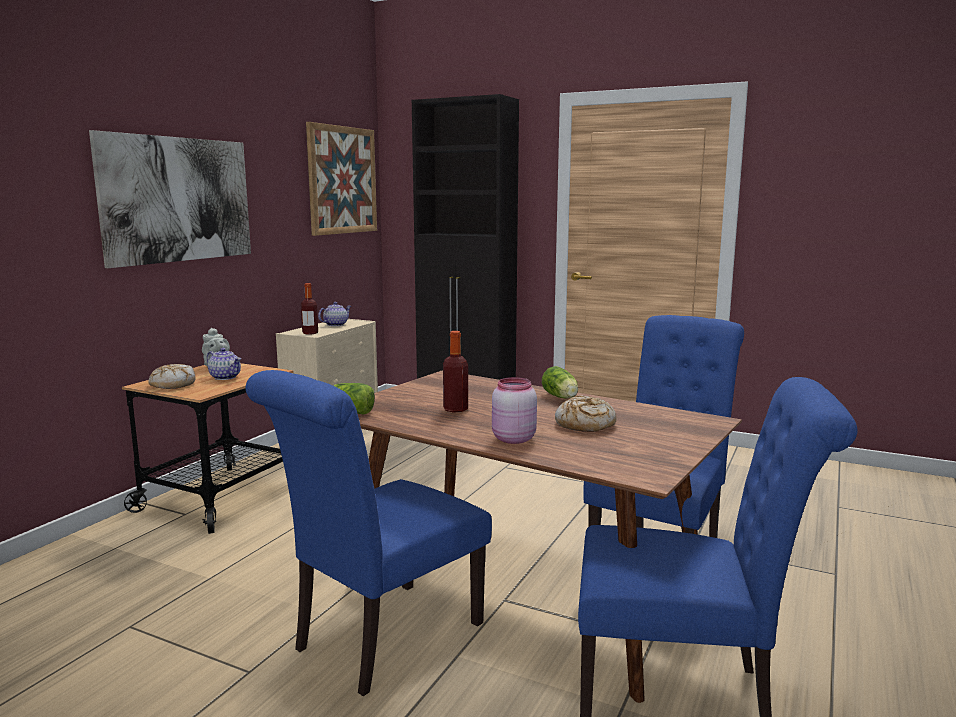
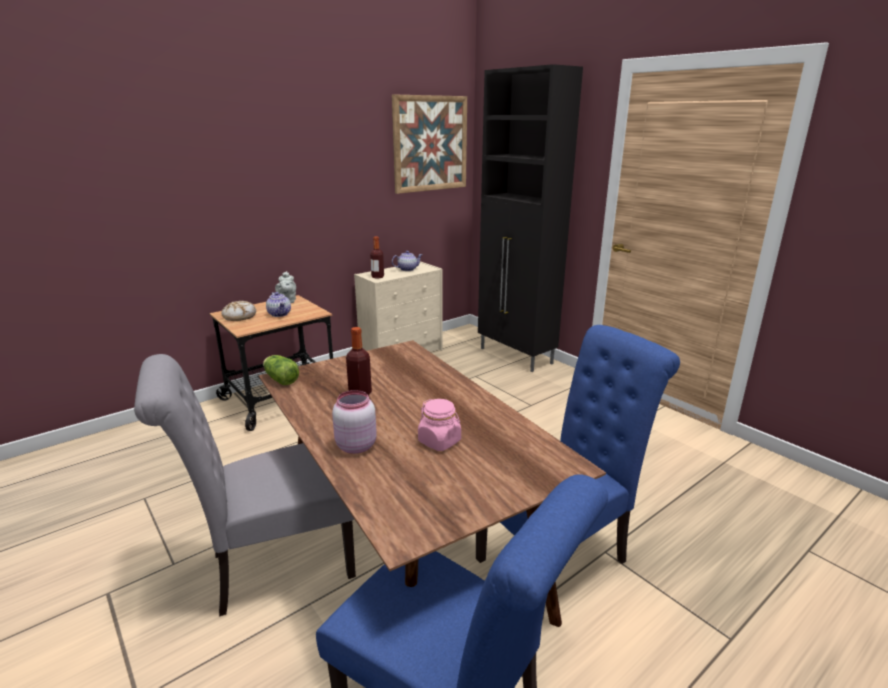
camera: 25 degrees right, 10 degrees up
picture [89,130,251,268] -> none
blue chair [246,370,492,696] -> grey chair [134,354,356,617]
lettuce [542,366,578,398] -> none
bread [555,395,616,432] -> pink jar [418,399,461,451]

